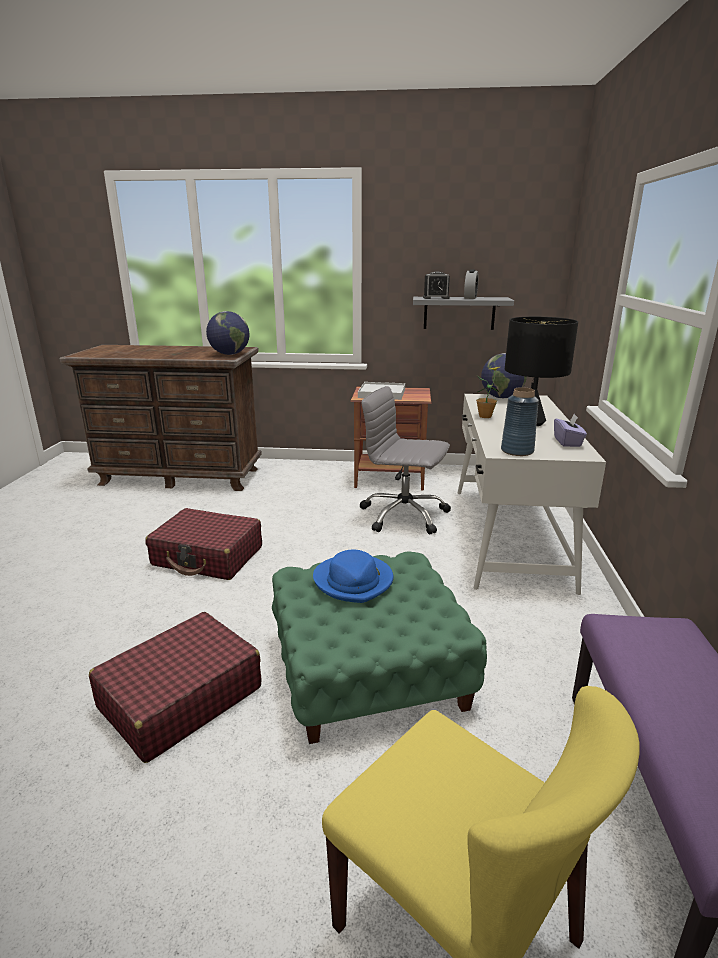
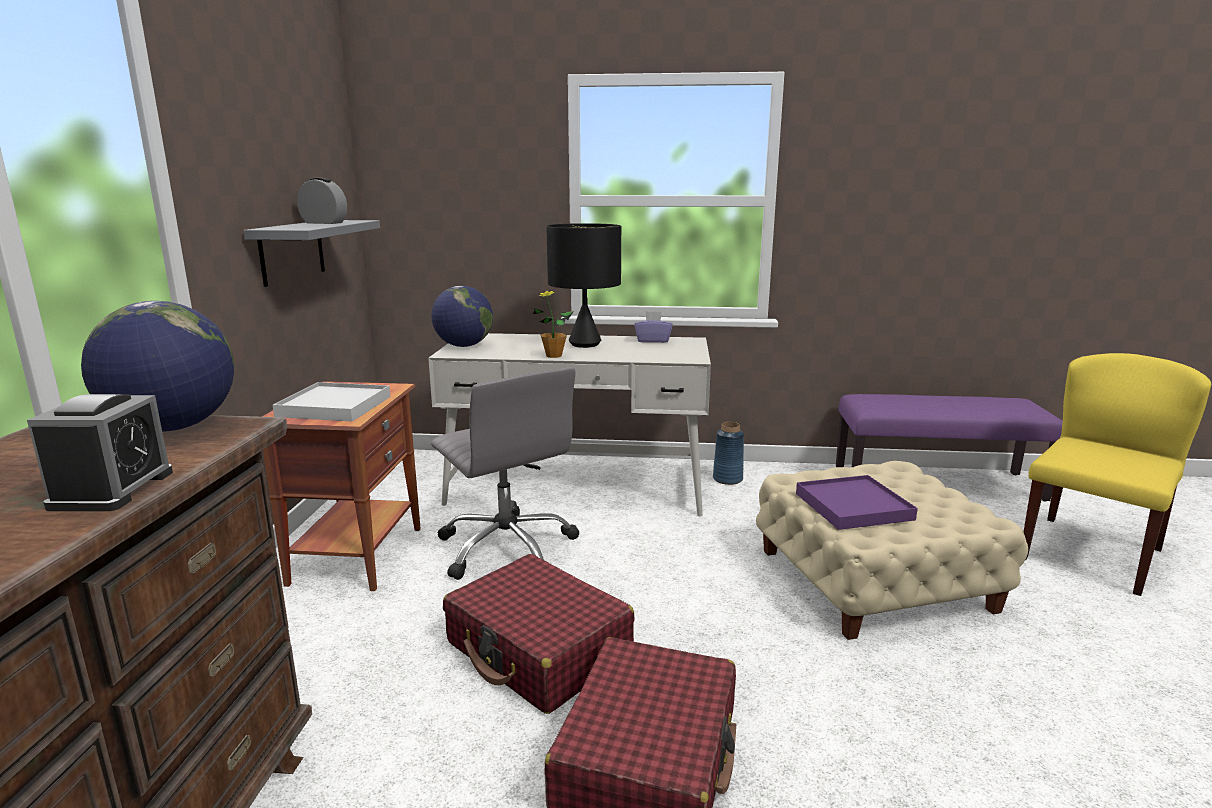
camera: 90 degrees left, 5 degrees down
red suitcase [89,612,261,763] -> red suitcase moved to [443,554,635,714]
green ottoman [272,551,487,744] -> beige ottoman [756,461,1028,640]
blue hat [313,549,394,603] -> purple tray [796,475,918,530]
grey office chair [359,386,451,534] -> grey office chair turned 60 degrees counterclockwise [431,367,579,580]
alarm clock [423,272,450,299] -> alarm clock moved to [27,394,173,511]
blue vase [501,387,539,456] -> blue vase moved to [713,422,744,485]

